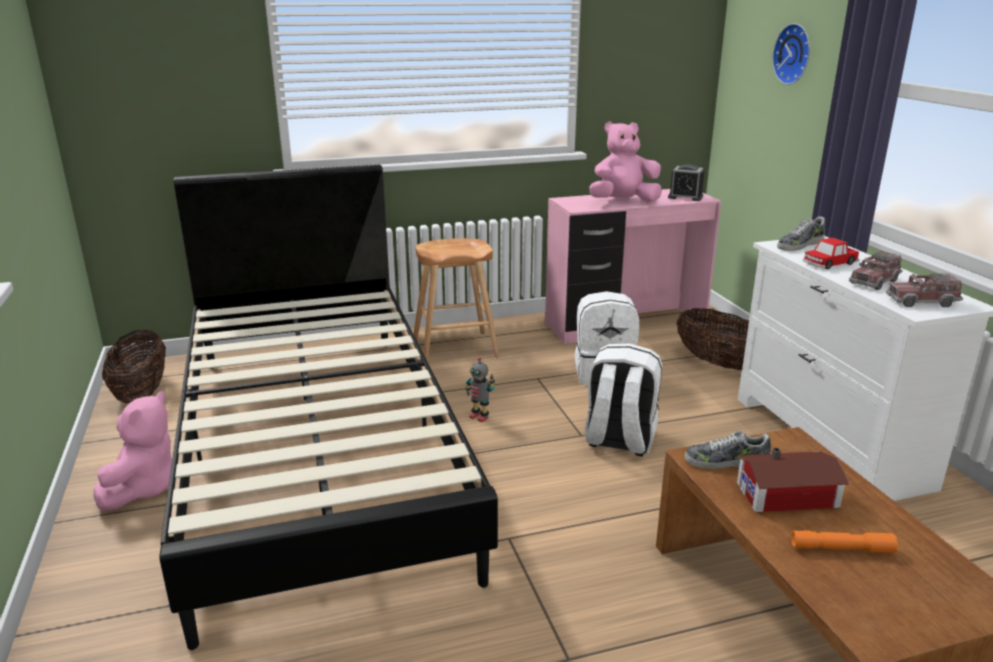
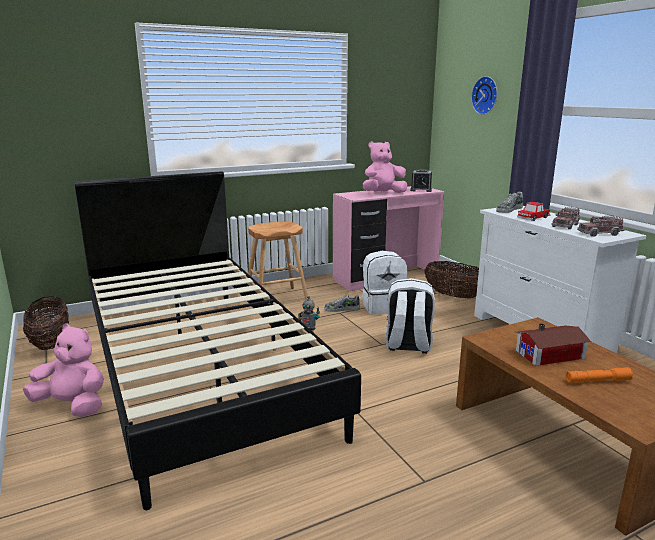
camera: 10 degrees left, 5 degrees down
pink plush toy [94,391,172,511] -> pink plush toy turned 75 degrees counterclockwise [23,323,104,417]
shoe [685,431,771,469] -> shoe moved to [324,295,360,312]

